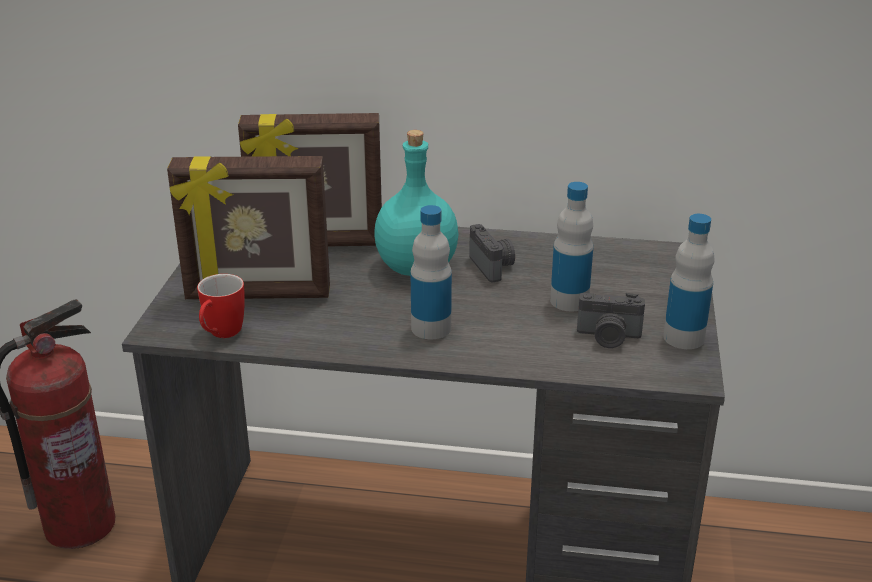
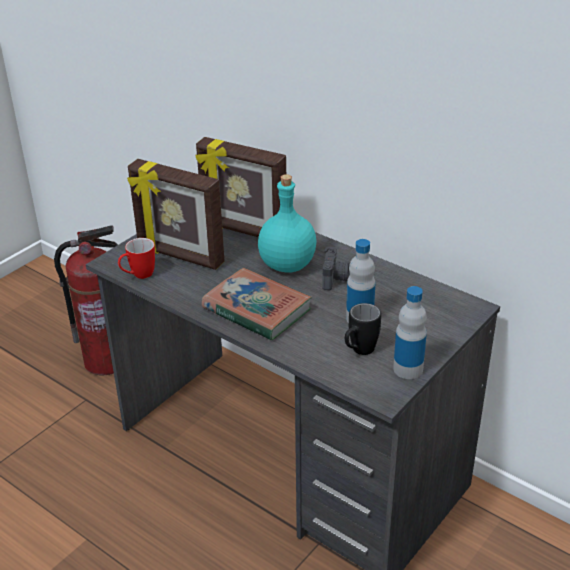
camera: 30 degrees right, 5 degrees up
bottle [410,205,452,339] -> book [202,268,312,341]
camera [577,293,645,348] -> black mug [345,303,381,355]

